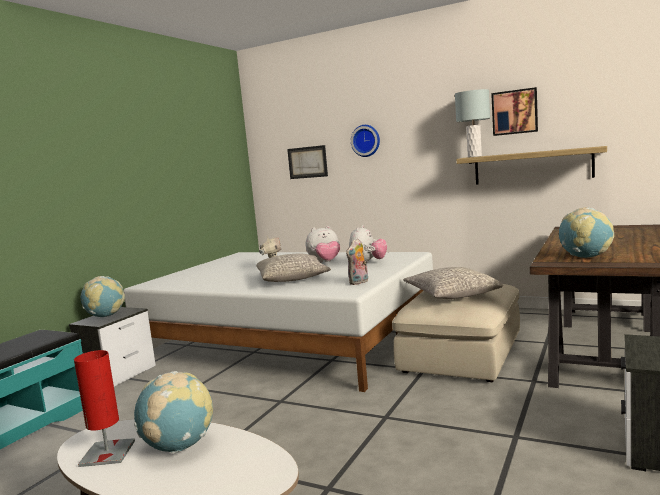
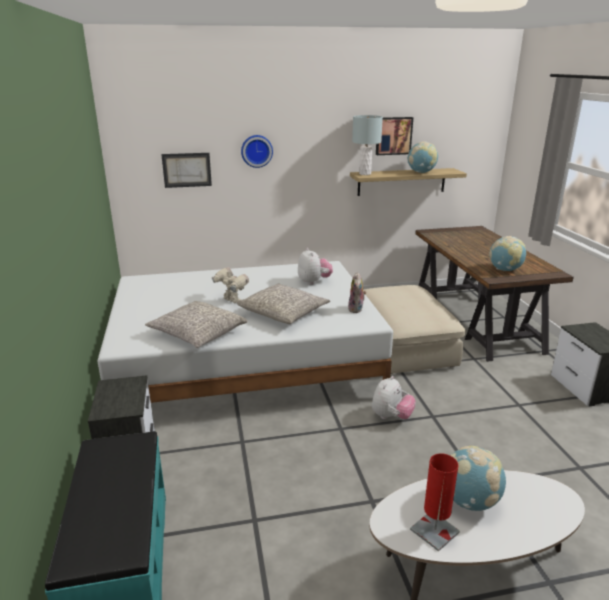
camera: 40 degrees left, 15 degrees up
globe [81,276,125,317] -> globe moved to [407,141,438,173]
plush toy [306,226,340,263] -> plush toy moved to [372,376,416,419]
grey pillow [403,267,503,299] -> grey pillow moved to [145,301,248,348]

